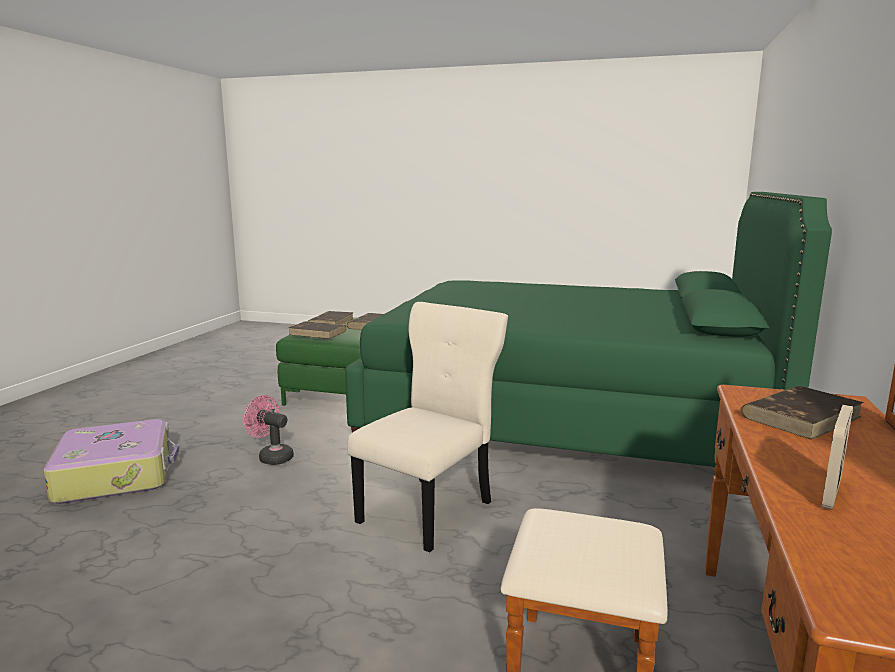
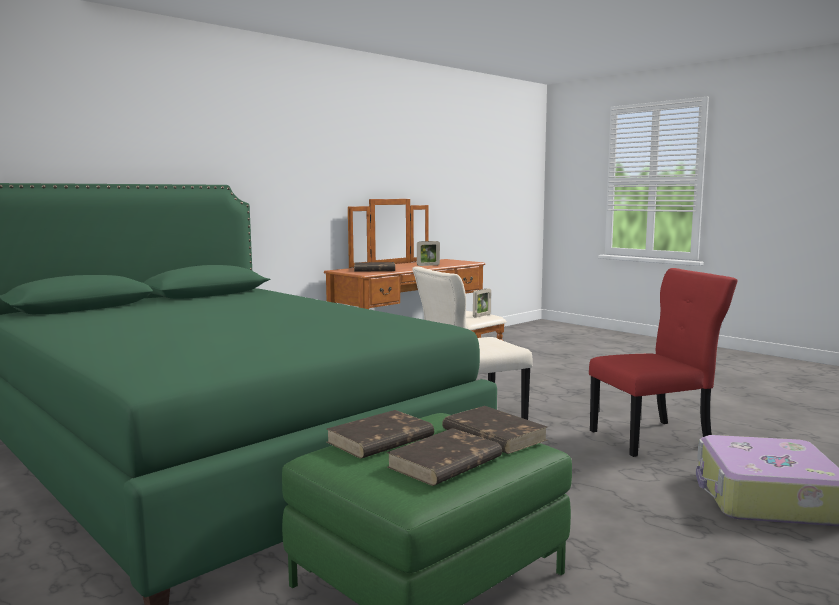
camera: 150 degrees left, 5 degrees down
pink fan [244,395,294,465] -> none
none -> picture frame [473,288,491,318]
none -> red chair [589,268,738,457]

